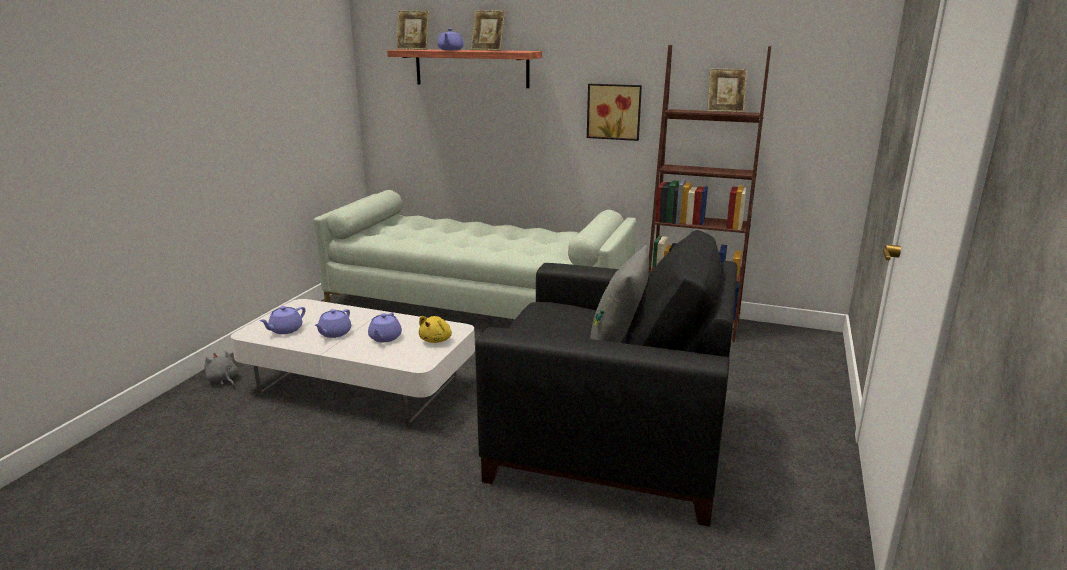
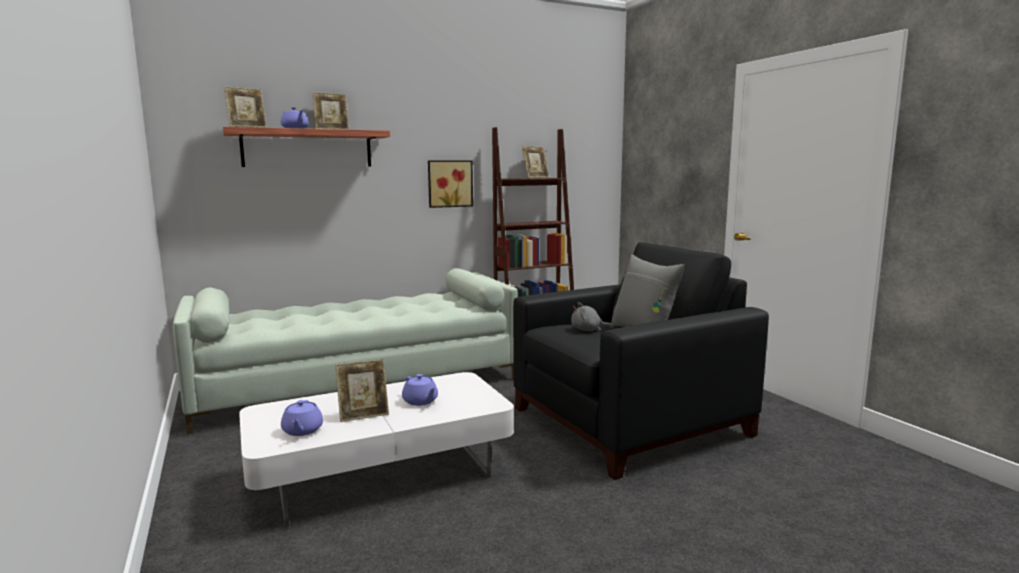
camera: 45 degrees left, 10 degrees down
grey plush toy [204,351,238,386] -> grey plush toy moved to [571,302,613,331]
purple teapot [314,309,351,338] -> picture frame [335,359,389,422]
yellow plush toy [419,316,452,343] -> none

